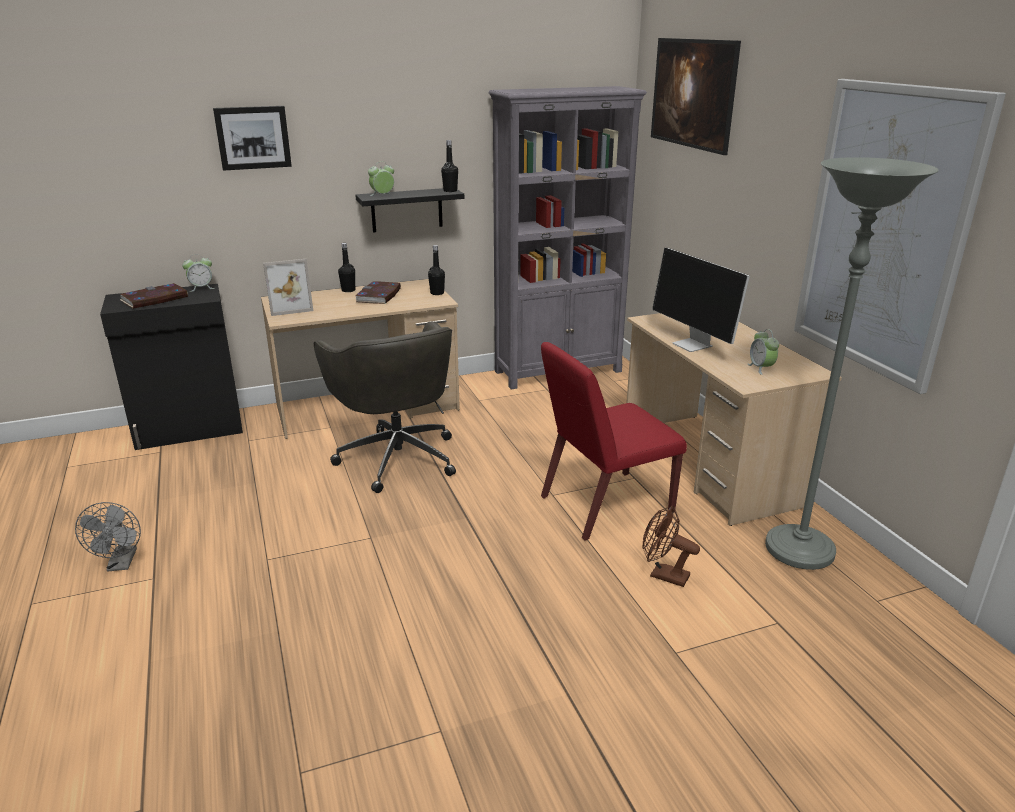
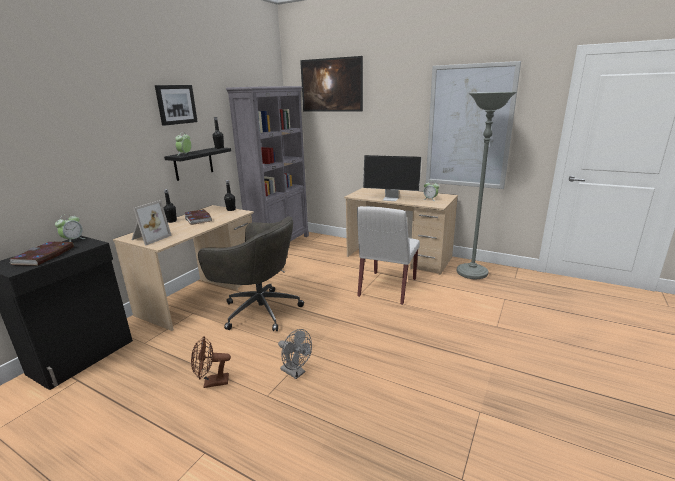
camera: 40 degrees left, 5 degrees down
grey fan [75,502,141,571] -> grey fan moved to [278,329,312,379]
picture [213,106,292,171] -> picture moved to [155,85,198,126]
red chair [541,342,687,541] -> white chair [357,206,420,305]
brown fan [642,506,700,587] -> brown fan moved to [191,336,231,388]

